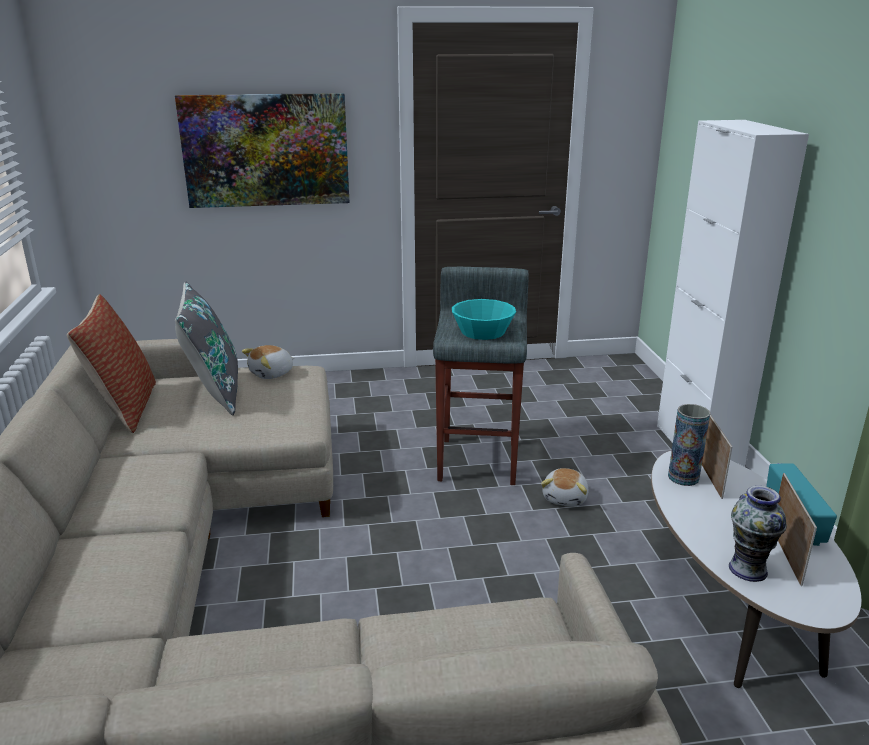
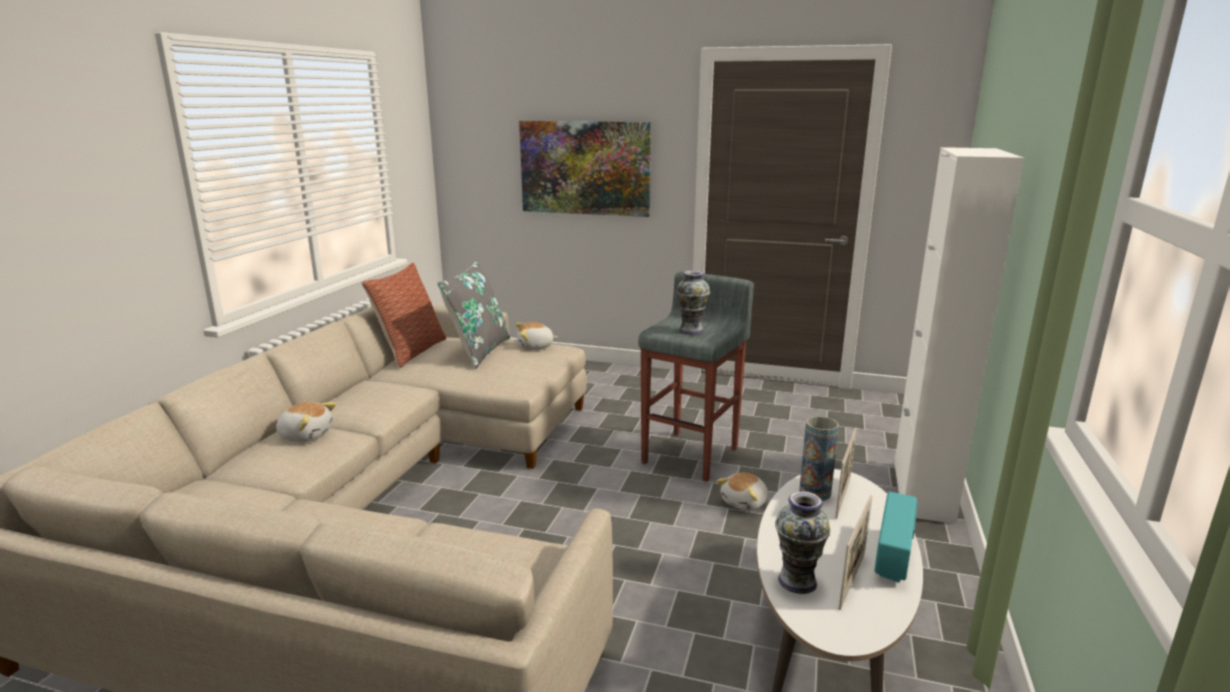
camera: 25 degrees right, 5 degrees down
turquoise bowl [452,299,516,340] -> vase [676,270,711,335]
none -> plush toy [276,402,336,442]

